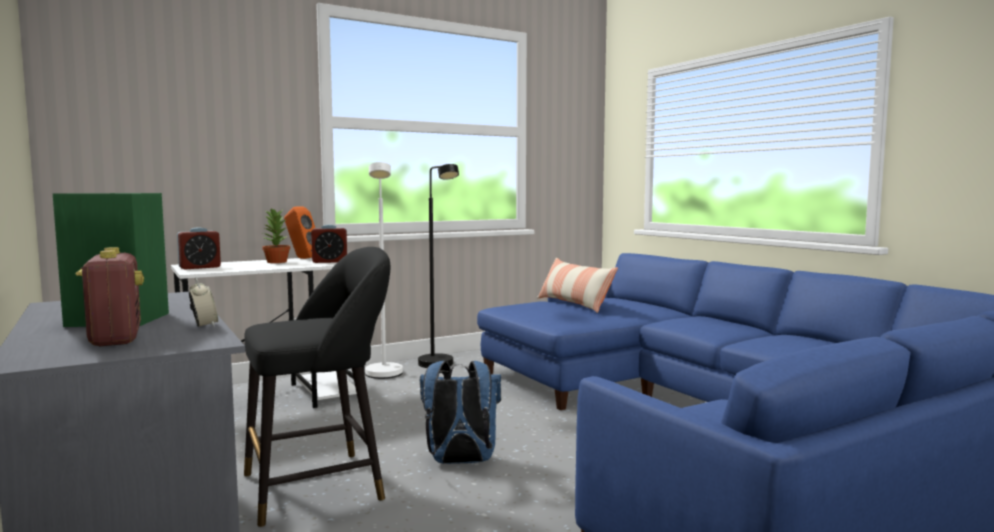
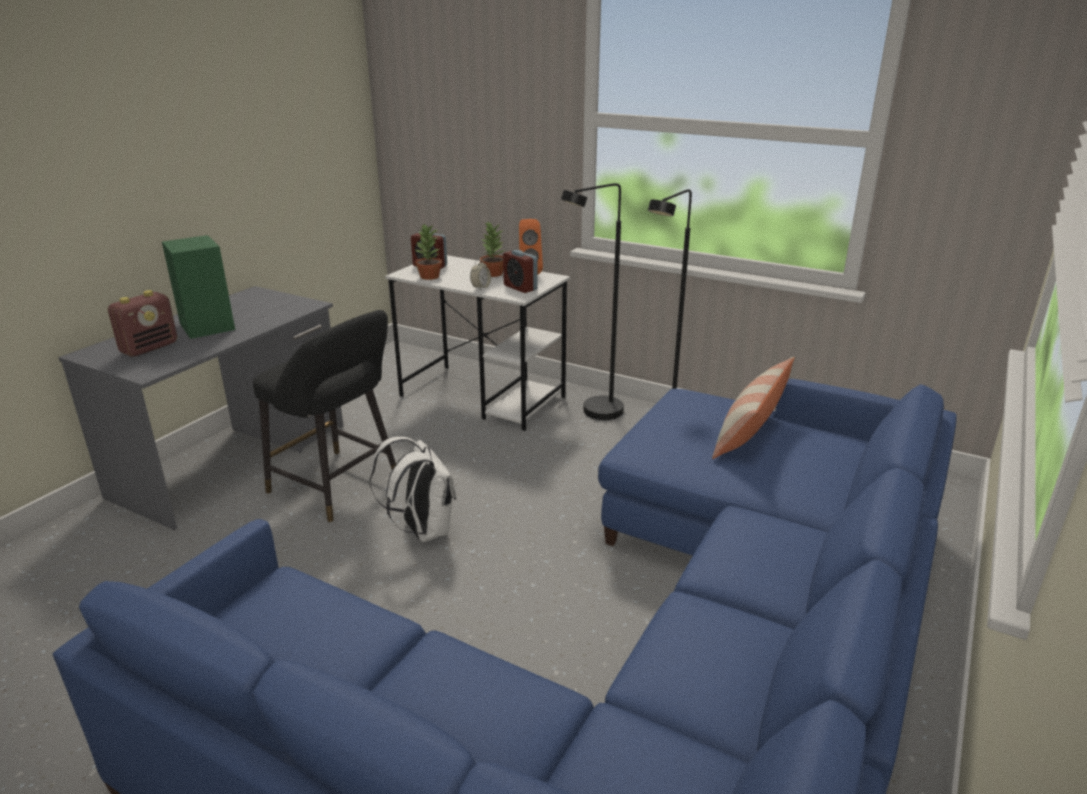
camera: 60 degrees right, 20 degrees up
alarm clock [189,277,218,327] -> alarm clock moved to [470,260,491,290]
white floor lamp [365,162,403,379] -> black floor lamp [561,183,624,420]
blue backpack [420,361,501,464] -> white backpack [370,437,456,542]
none -> potted plant [415,224,442,280]

